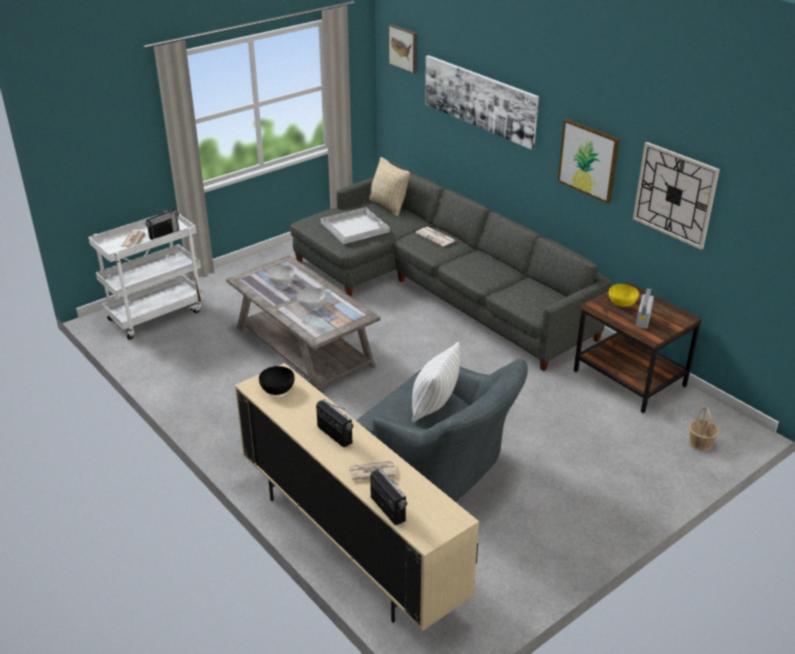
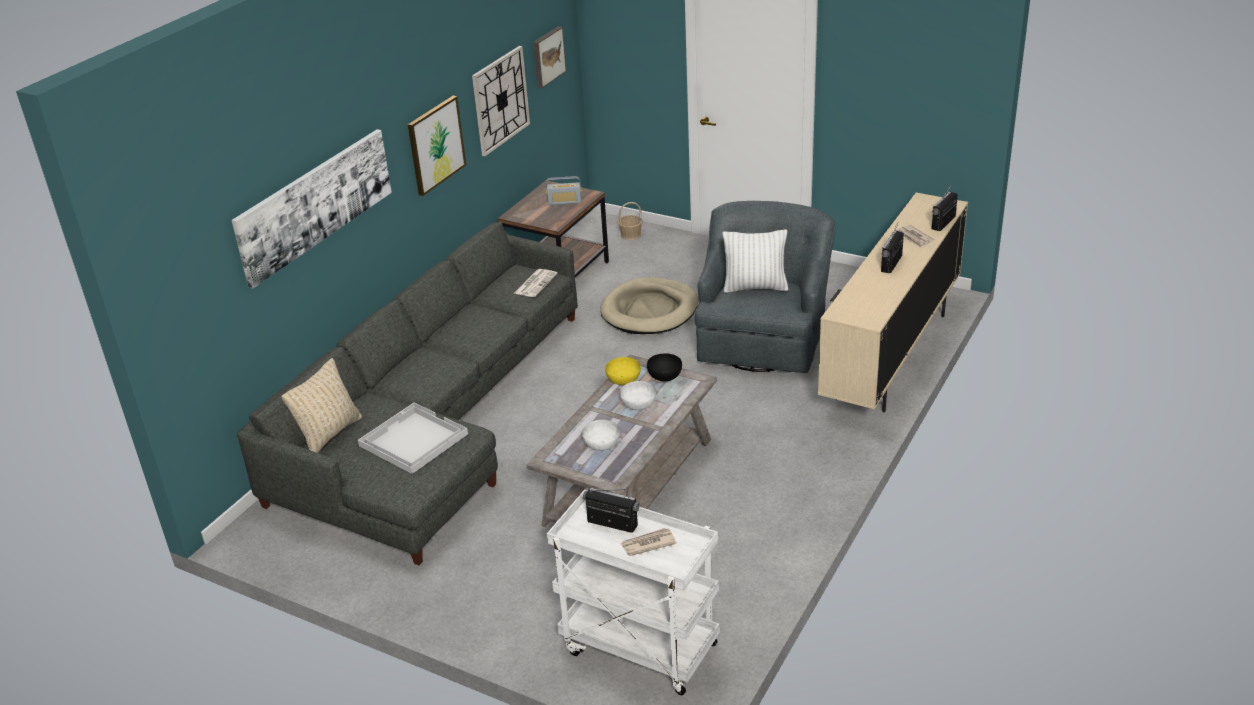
camera: 110 degrees left, 0 degrees up
black bowl [259,366,295,395] -> black bowl moved to [647,353,682,381]
picture [388,24,418,74] -> picture moved to [533,26,567,88]
newspaper [415,227,456,247] -> newspaper moved to [514,269,558,297]
yellow bowl [609,284,639,307] -> yellow bowl moved to [605,357,641,385]
none -> beige dog bed [600,277,698,334]

